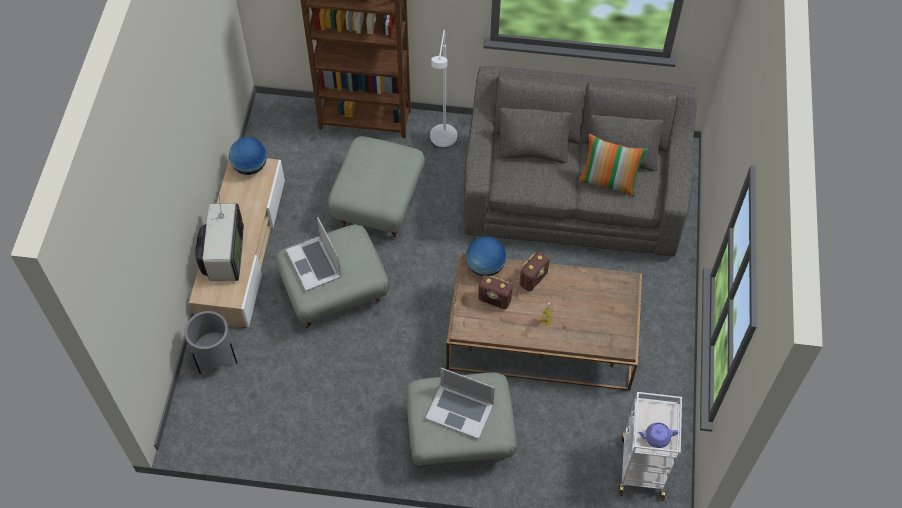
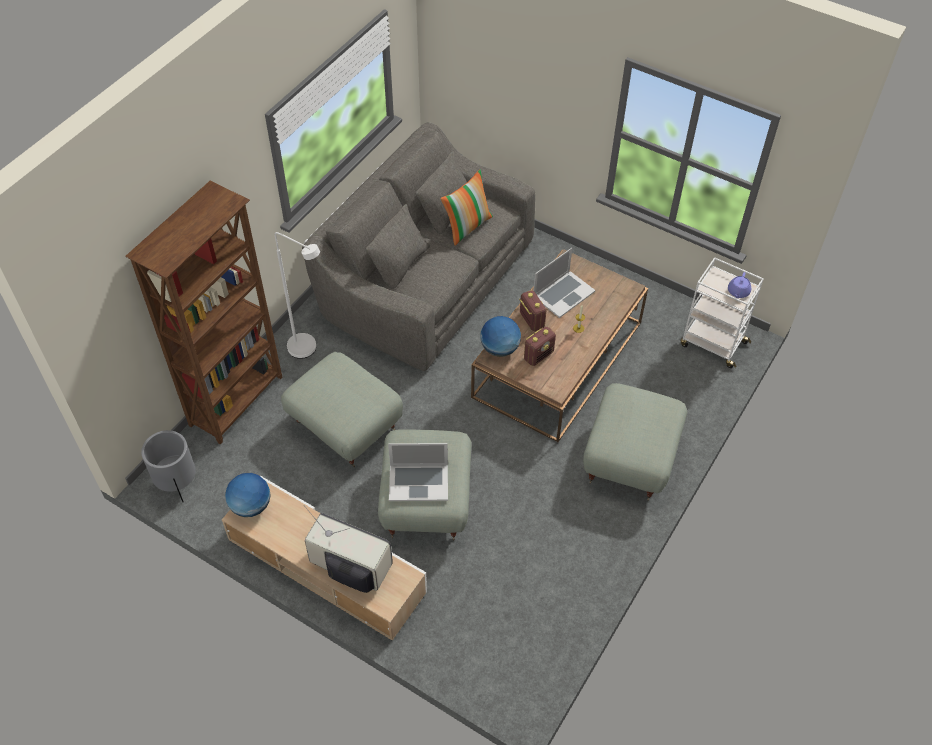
camera: 65 degrees left, 5 degrees down
grey planter [184,311,238,374] -> grey planter moved to [141,430,196,502]
laptop [425,368,495,439] -> laptop moved to [534,248,595,318]

